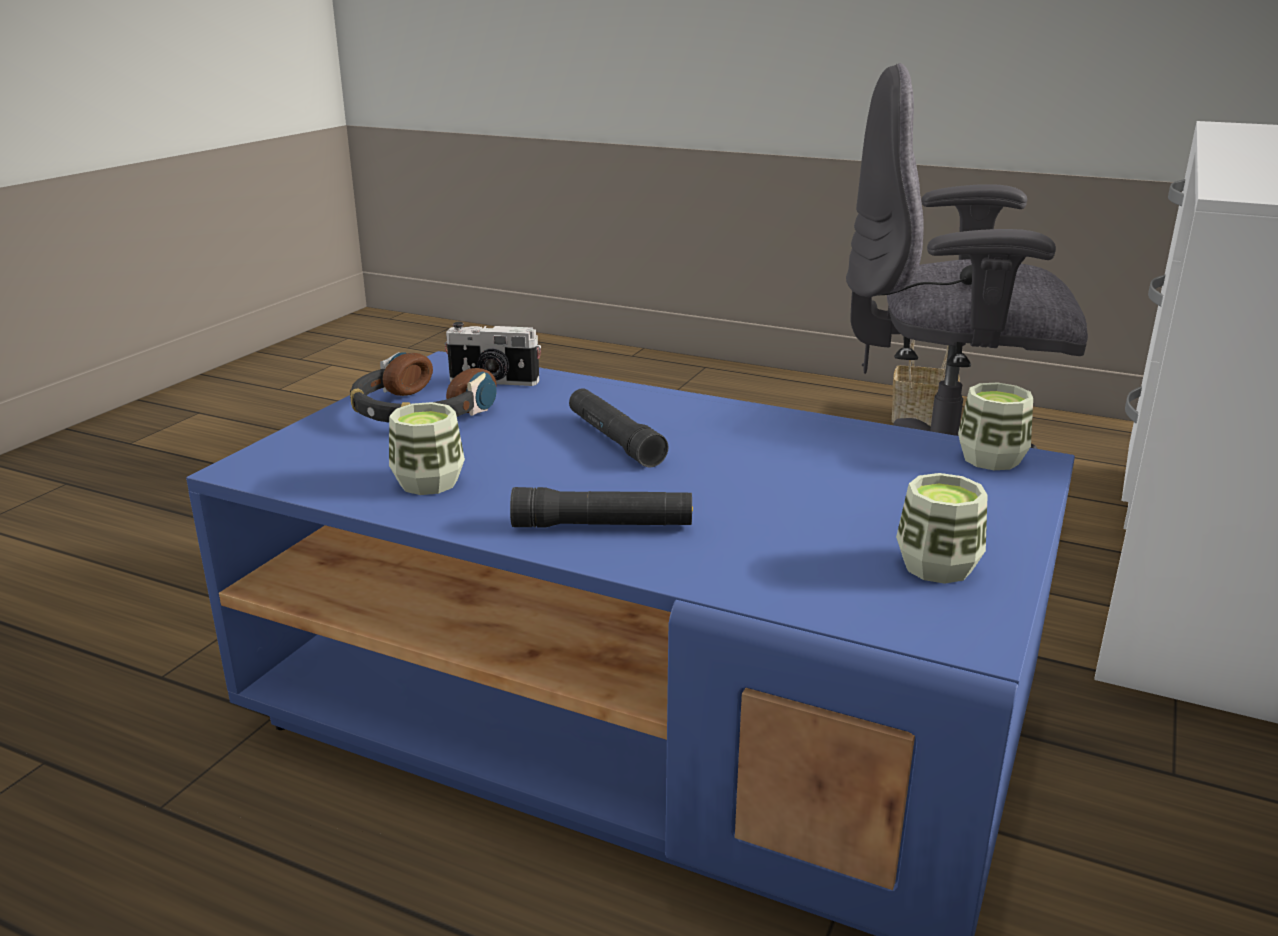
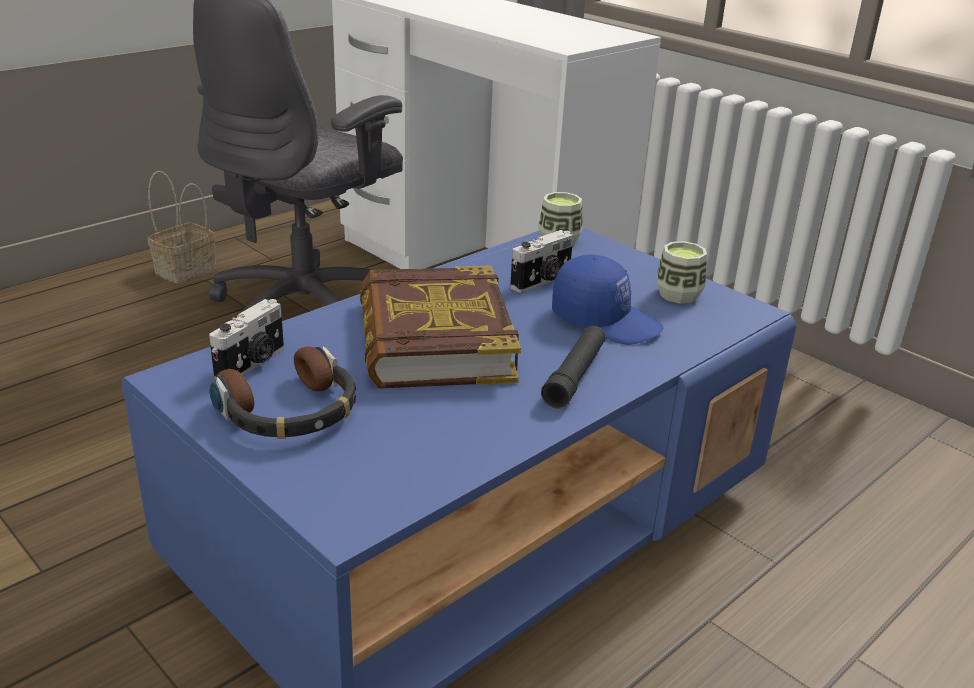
camera: 70 degrees left, 5 degrees up
cup [389,402,465,495] -> none
black flashlight [569,388,668,467] -> book [360,266,521,389]
none -> camera [510,230,573,293]
none -> blue cap [552,254,663,345]

